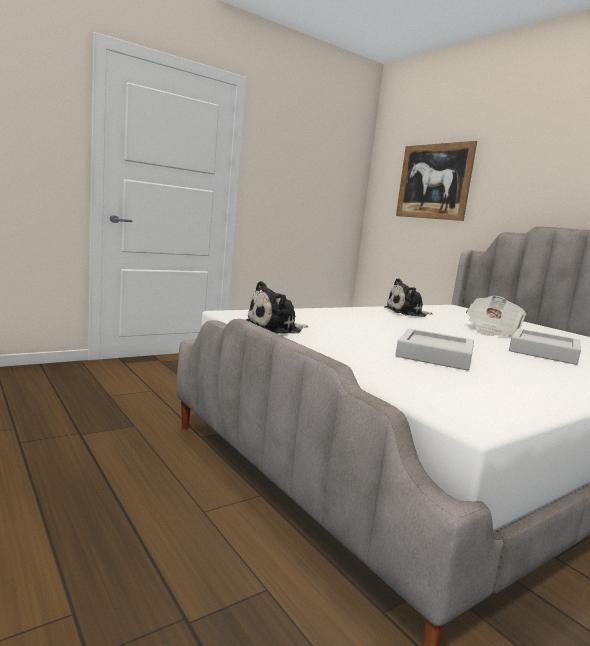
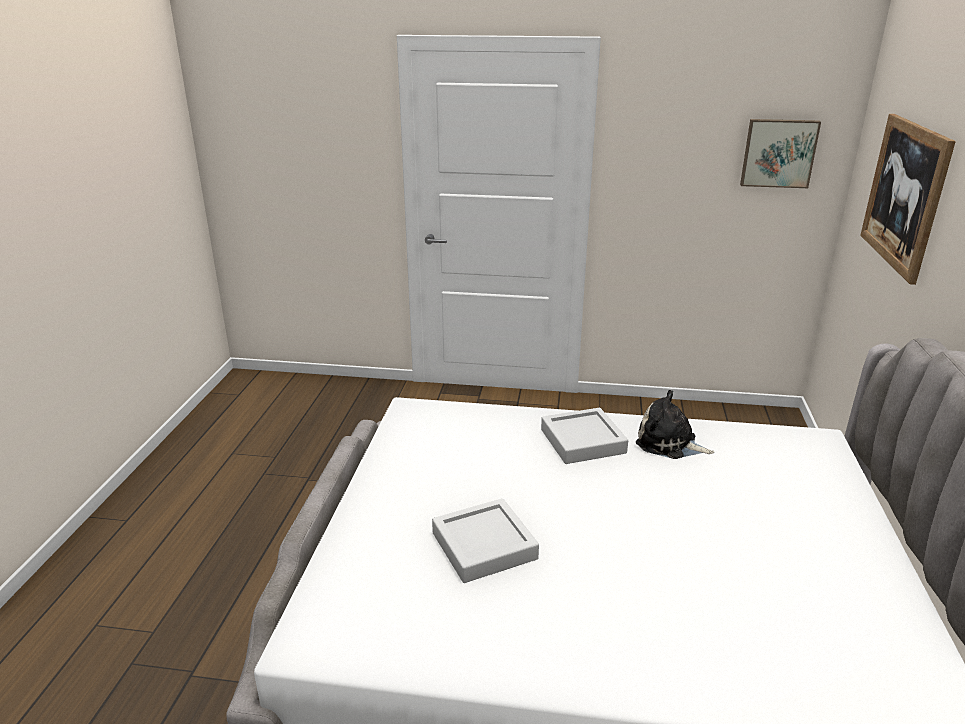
camera: 45 degrees right, 15 degrees up
plush toy [246,281,308,334] -> none
newspaper [466,296,526,336] -> none
grey tray [509,328,581,365] -> grey tray moved to [541,408,628,464]
none -> picture [740,119,821,188]

